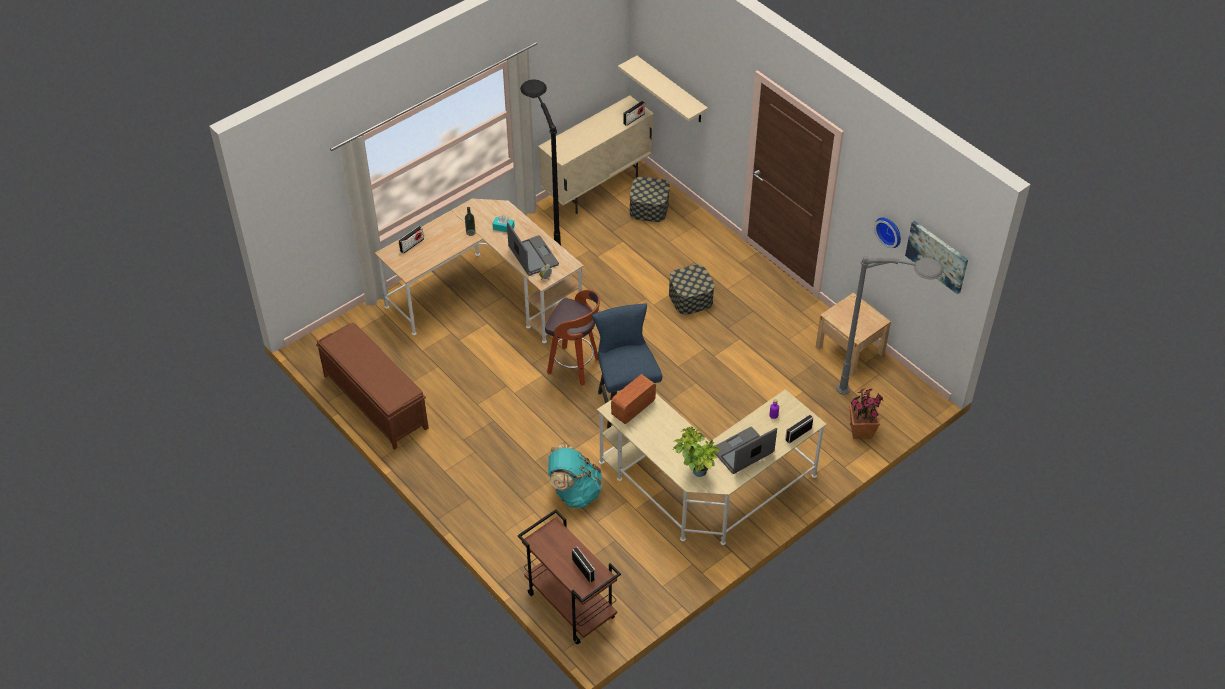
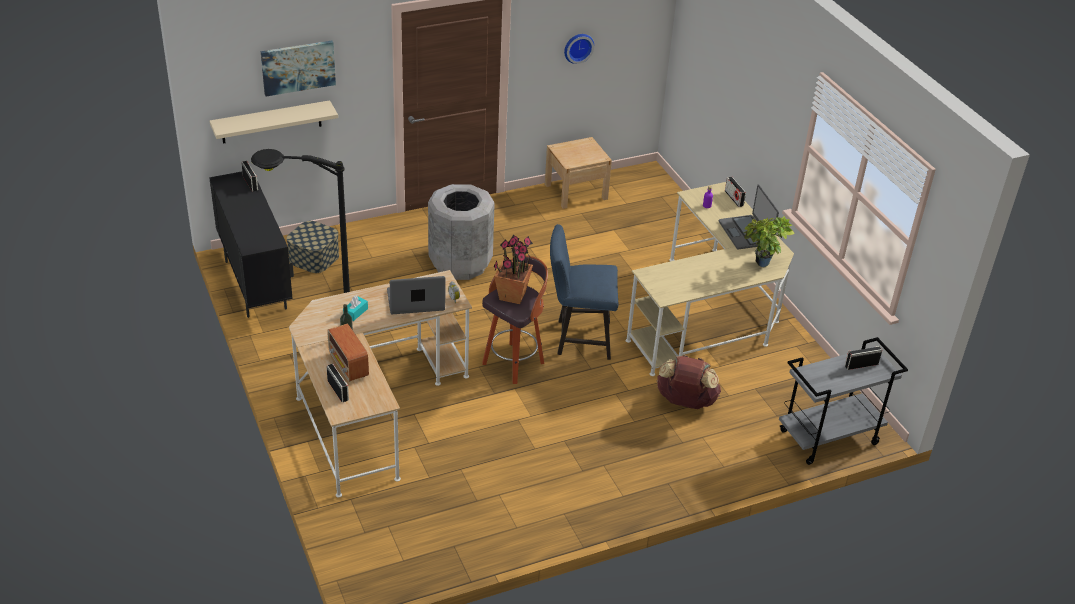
camera: 75 degrees left, 10 degrees down
brown bench [316,323,428,450] -> none
brown cart [518,509,621,644] -> grey cart [779,337,908,465]
beige cabinet [538,95,654,214] -> black cabinet [209,172,294,318]
turquoise backpack [548,444,602,508] -> brown backpack [657,355,721,409]
radio [611,374,656,424] -> radio moved to [327,323,369,382]
storage box [669,265,715,315] -> grey trash can [428,184,495,280]
grey floor lamp [837,256,944,395] -> none
potted plant [849,388,883,439] -> potted plant moved to [494,235,533,304]
picture [905,221,968,294] -> picture moved to [261,41,336,96]

